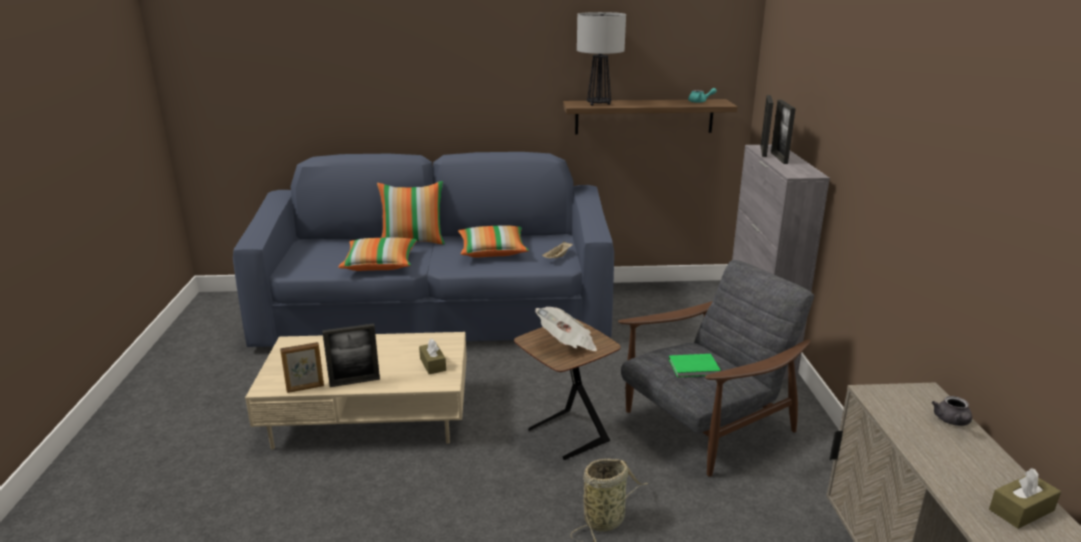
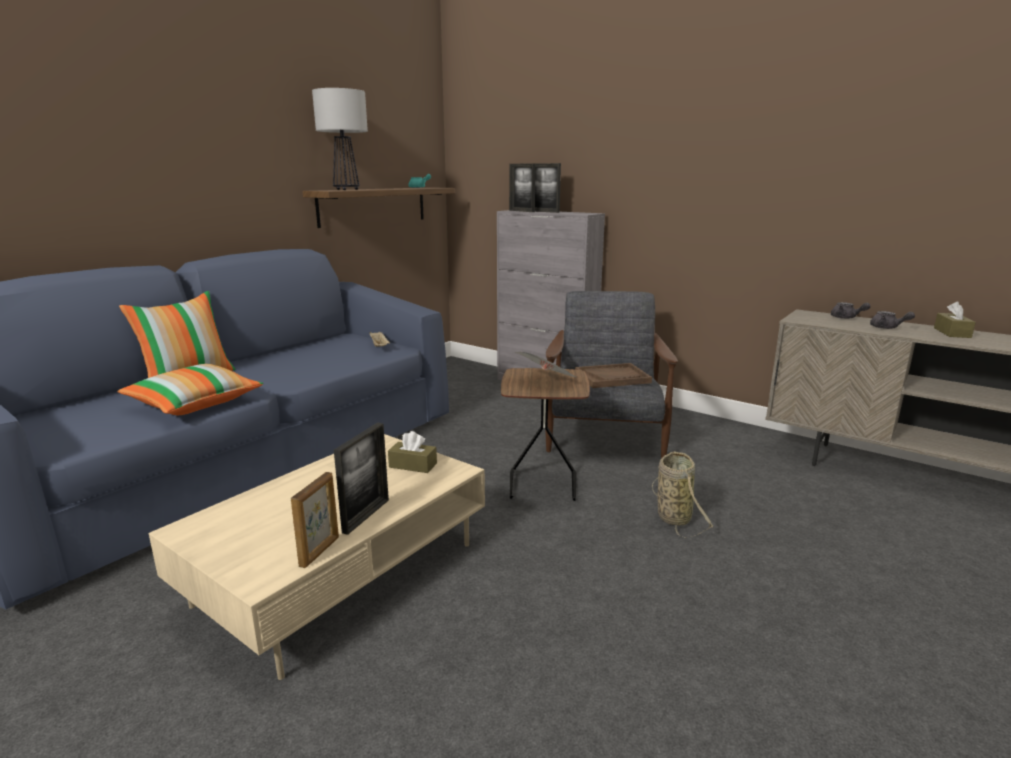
camera: 50 degrees left, 5 degrees down
pillow [458,225,529,258] -> none
green book [669,354,721,377] -> brown tray [575,363,652,388]
none -> grey teapot [870,311,915,329]

